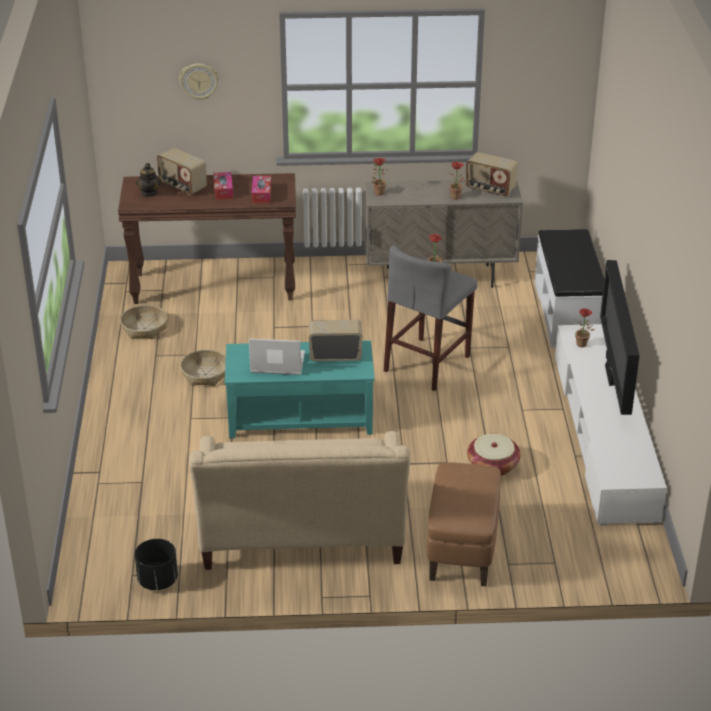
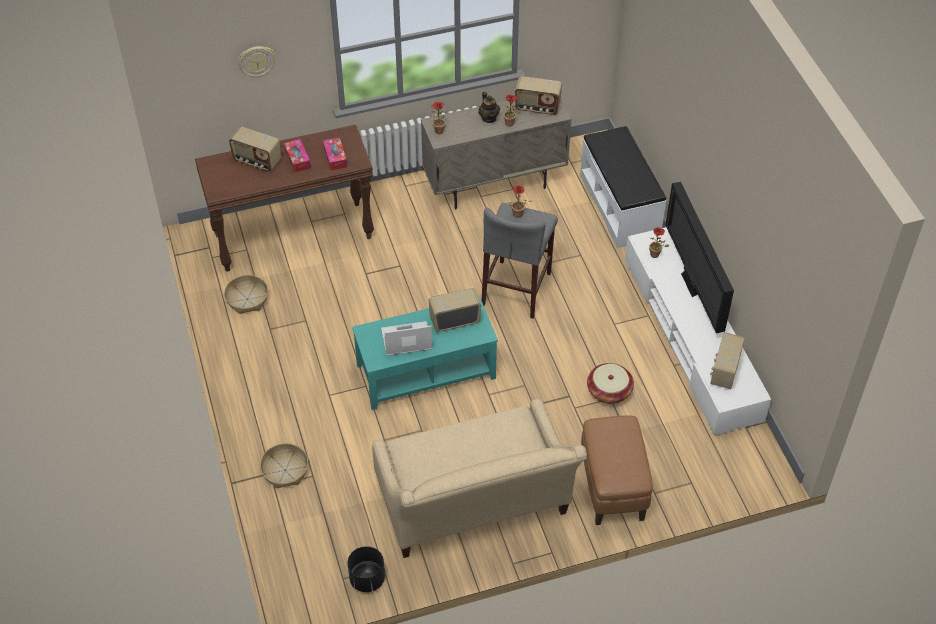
camera: 15 degrees left, 15 degrees up
teapot [136,163,161,197] -> teapot moved to [478,92,500,123]
basket [180,350,226,386] -> basket moved to [260,443,308,488]
none -> radio [710,332,745,389]

